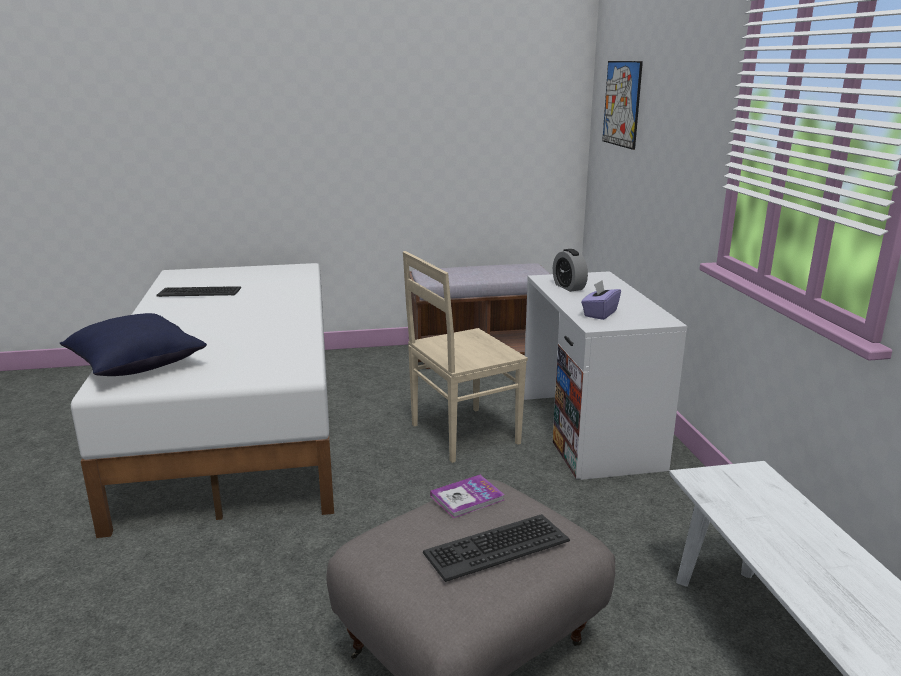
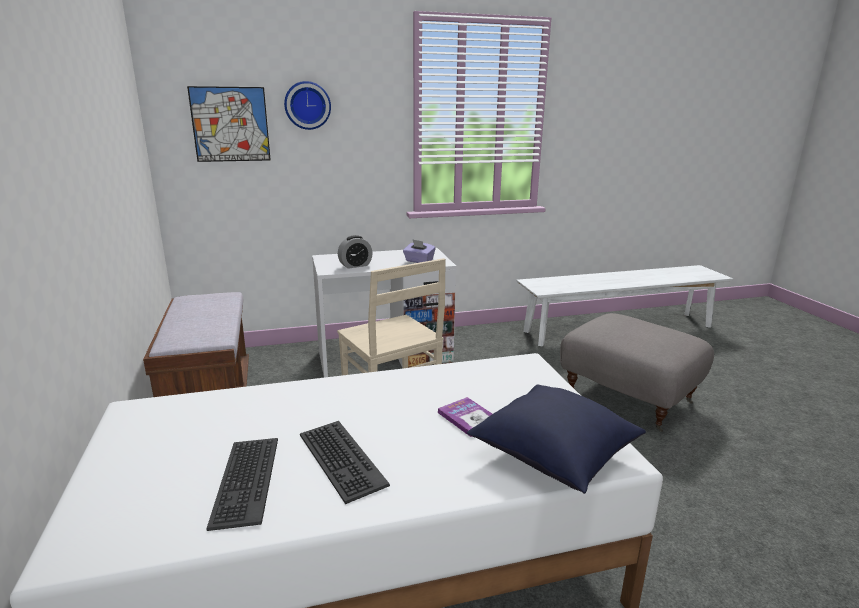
camera: 95 degrees left, 0 degrees up
keyboard [423,514,570,582] -> keyboard moved to [300,421,390,504]
book [430,475,505,518] -> book moved to [438,397,493,437]
none -> wall clock [284,81,331,130]

